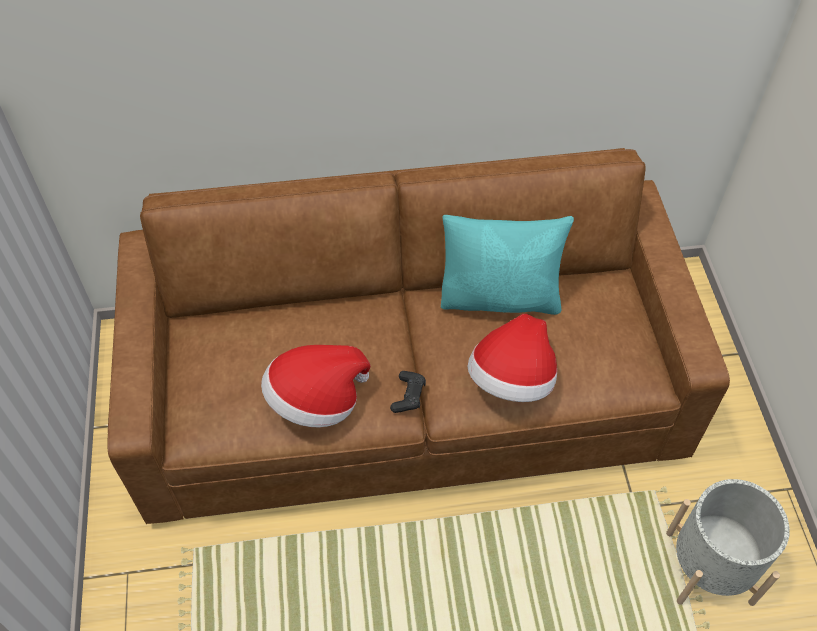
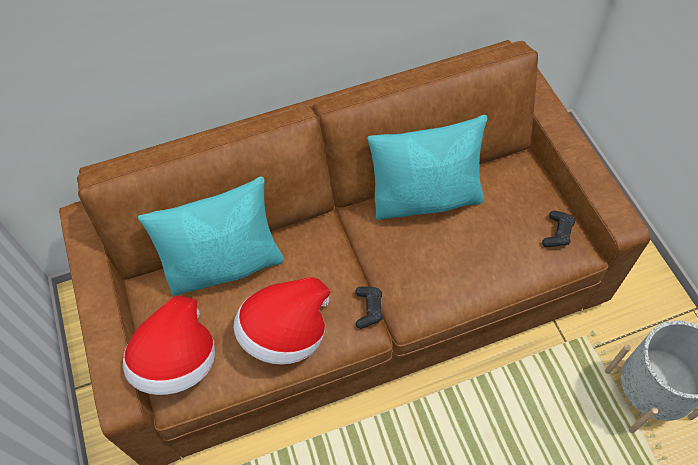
camera: 10 degrees left, 5 degrees up
hat [467,314,557,402] -> hat moved to [123,296,215,395]
none -> turquoise pillow [138,176,284,295]
none -> black game controller [542,211,575,247]

